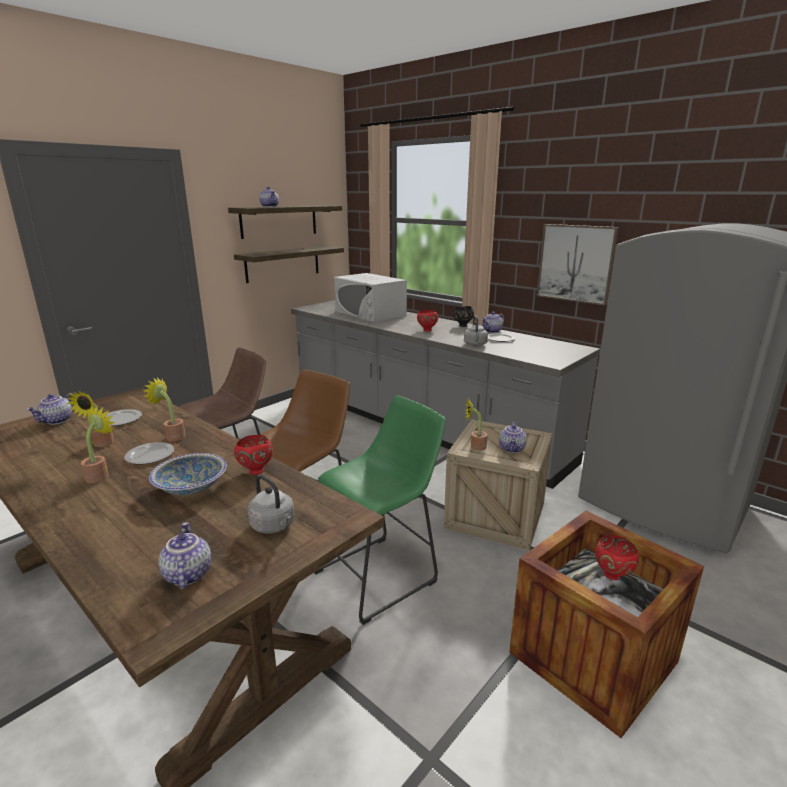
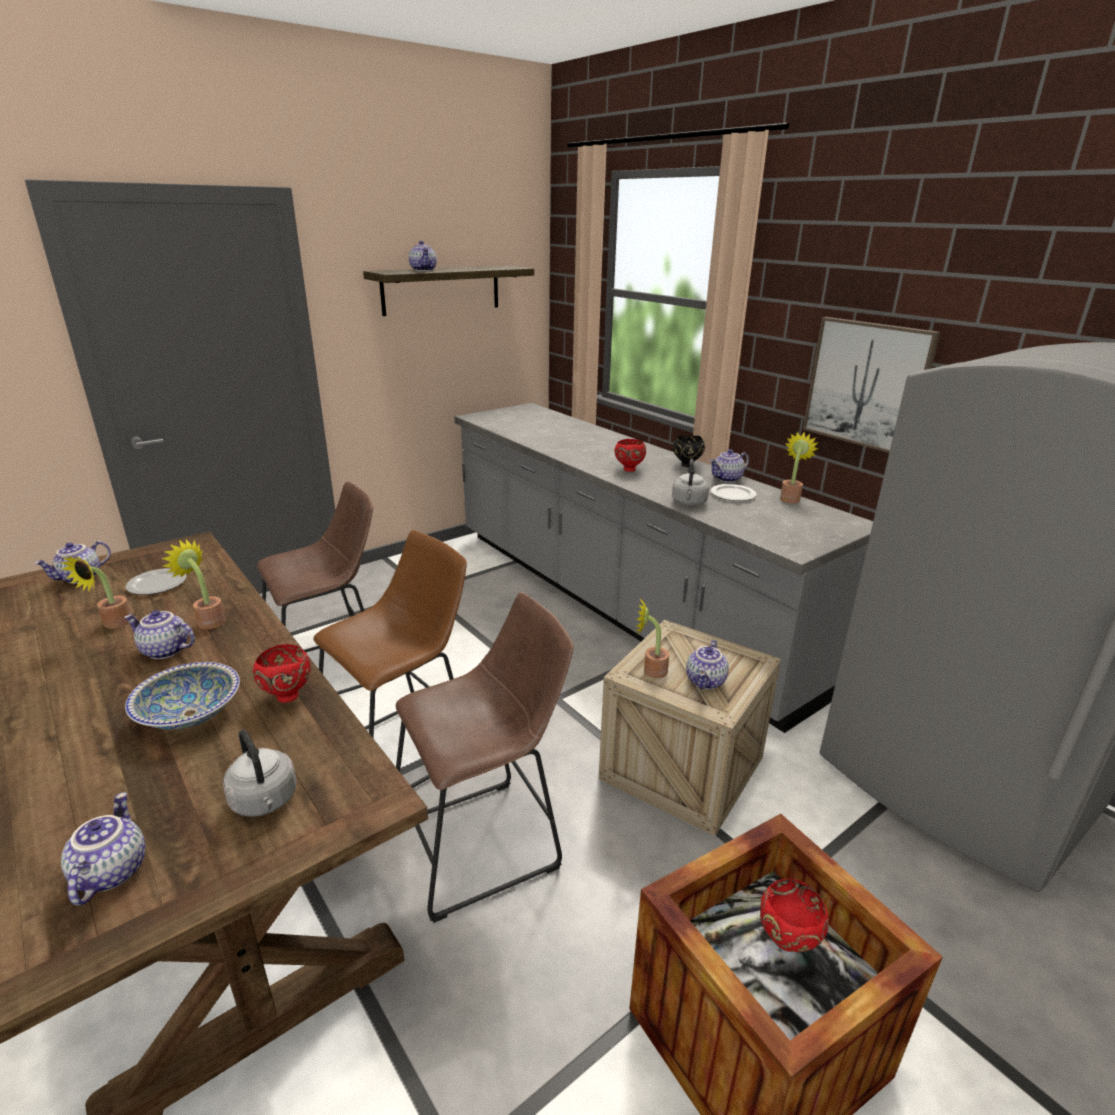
camera: 10 degrees right, 5 degrees up
potted plant [81,405,115,483] -> potted plant moved to [780,431,818,503]
plate [124,442,174,464] -> teapot [124,610,195,659]
shelf [234,246,344,283] -> none
green stool [314,395,446,625] -> brown stool [396,592,573,923]
white microwave [334,273,407,323] -> none

